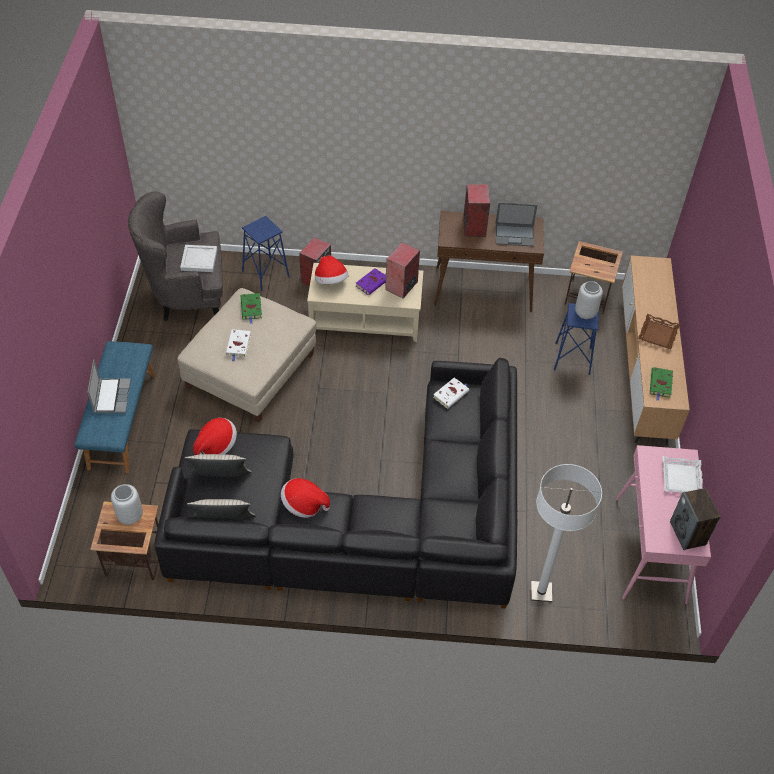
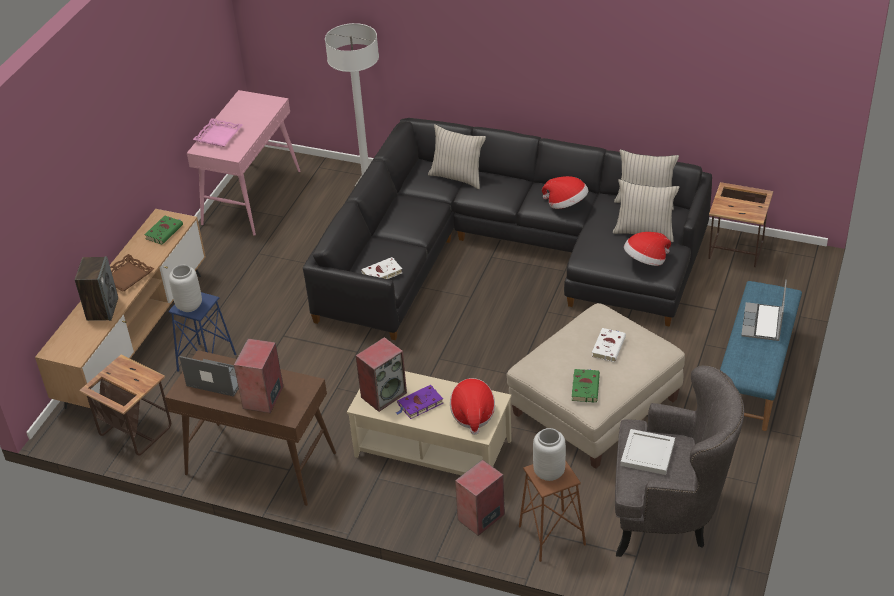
camera: 160 degrees left, 10 degrees down
grey vase [111,484,143,525] -> grey vase moved to [533,428,566,481]
blue stool [242,216,289,291] -> brown stool [519,461,586,562]
white tray [663,456,703,493] -> pink tray [193,118,243,147]
speaker [670,488,720,550] -> speaker moved to [75,256,118,321]
none -> beige pillow [428,124,486,189]

